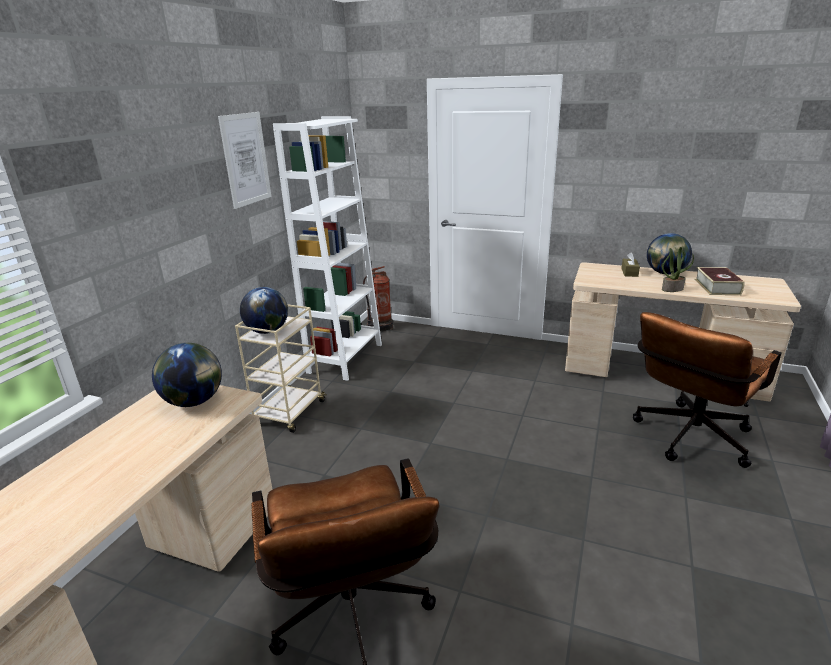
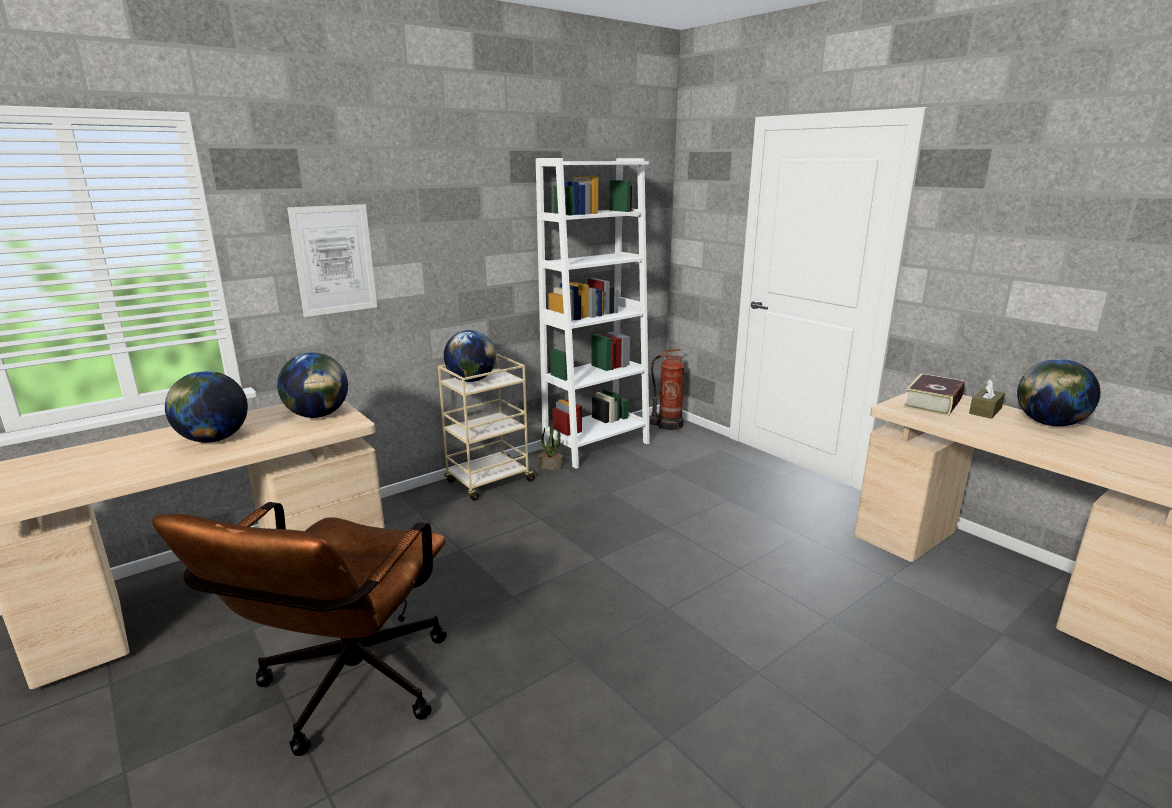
camera: 30 degrees right, 5 degrees down
picture [218,112,271,209] -> picture moved to [287,204,377,317]
brown office chair [633,312,781,468] -> none
potted plant [662,247,694,292] -> potted plant moved to [538,423,563,470]
book [694,267,745,295] -> book moved to [903,373,965,416]
none -> globe [165,371,248,443]

